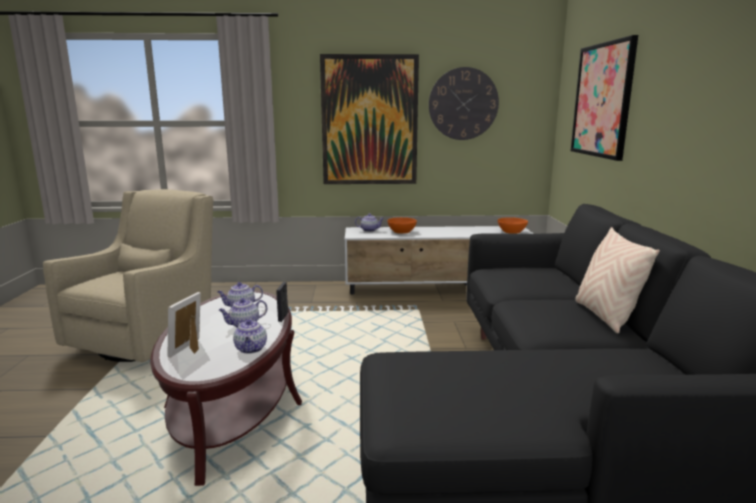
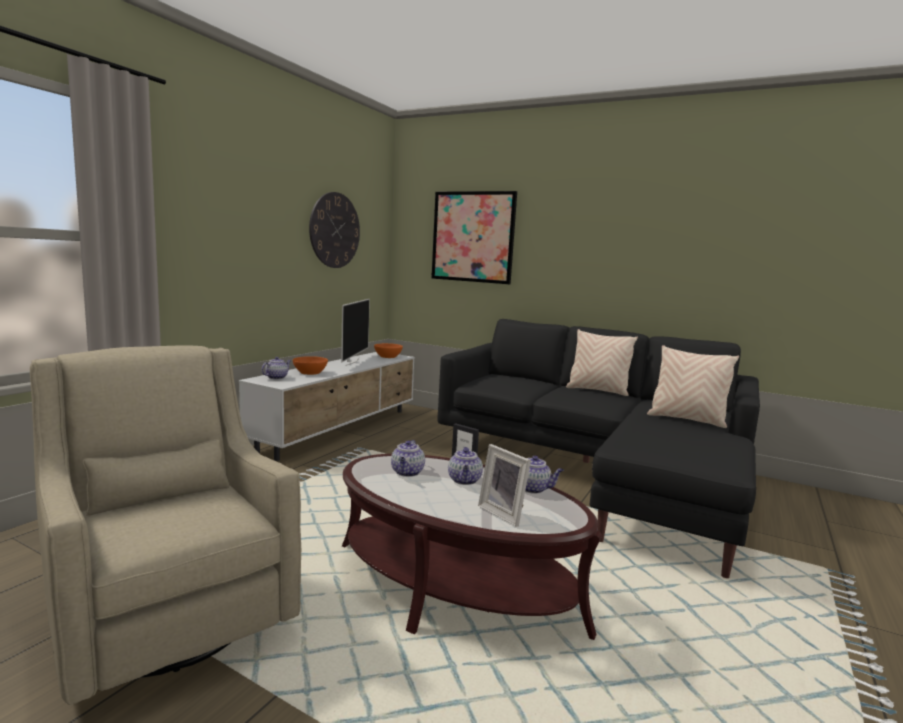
camera: 60 degrees left, 5 degrees down
picture [320,54,419,184] -> none
none -> television [341,299,370,366]
none -> beige pillow [647,345,739,428]

